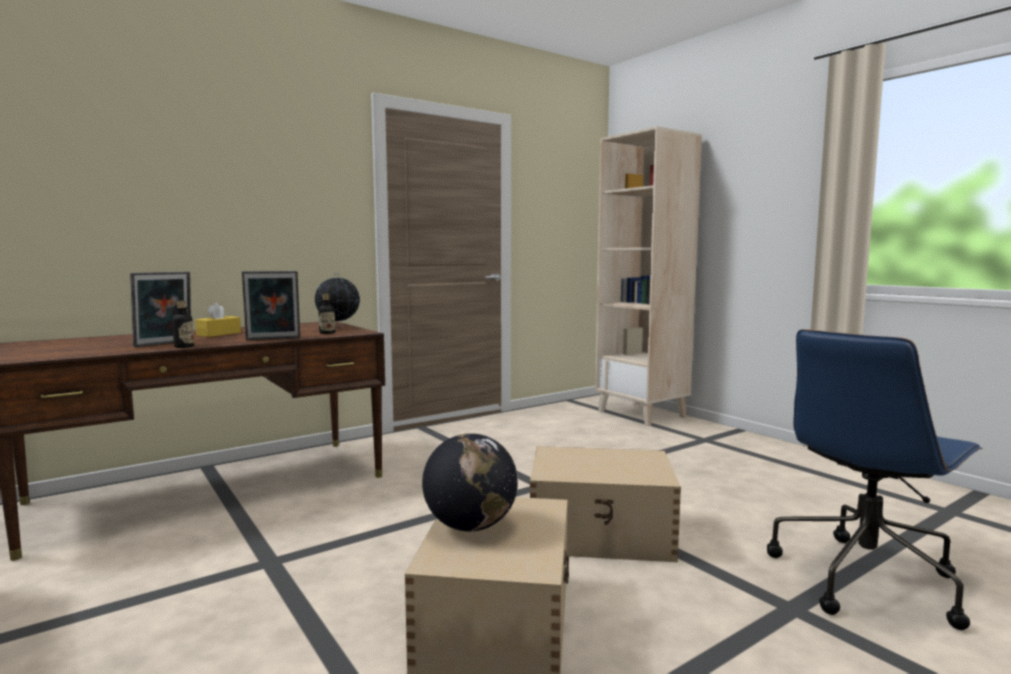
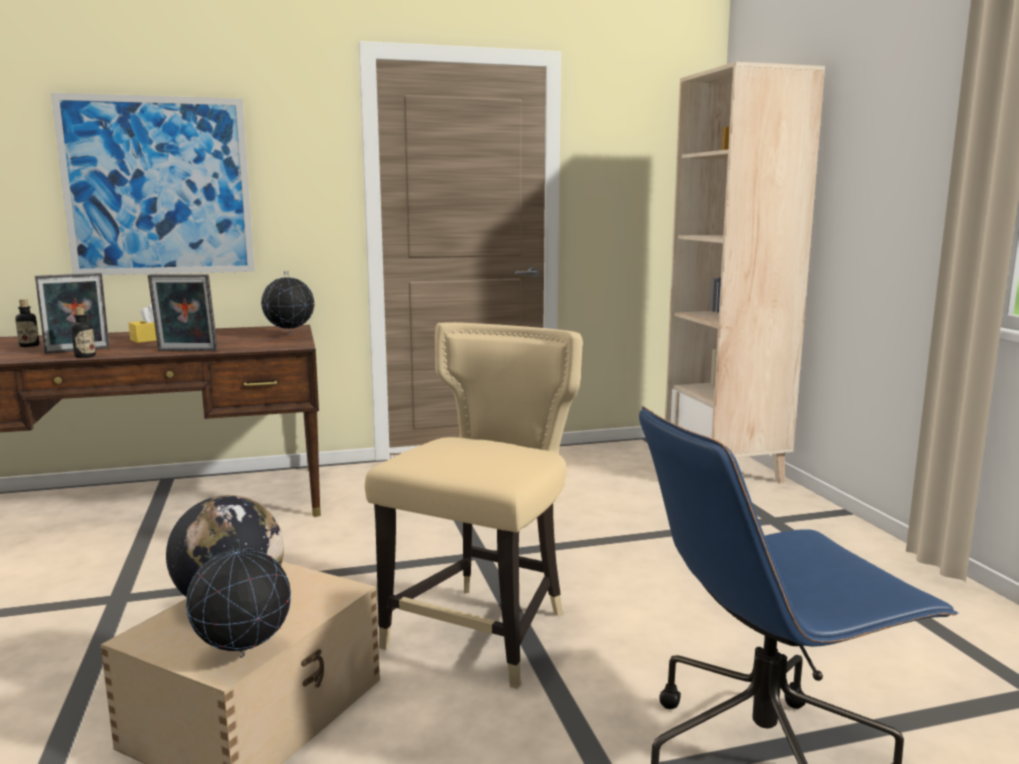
camera: 20 degrees right, 5 degrees up
bottle [318,294,335,334] -> bottle moved to [15,299,39,347]
beige storage box [530,446,681,562] -> beige chair [365,322,583,689]
none -> picture [51,93,255,275]
none -> globe [186,539,291,658]

